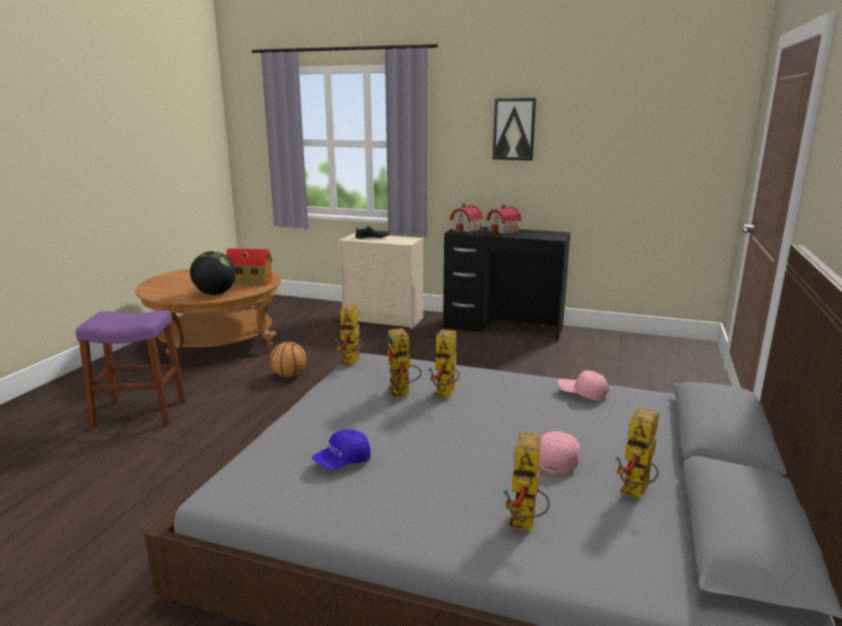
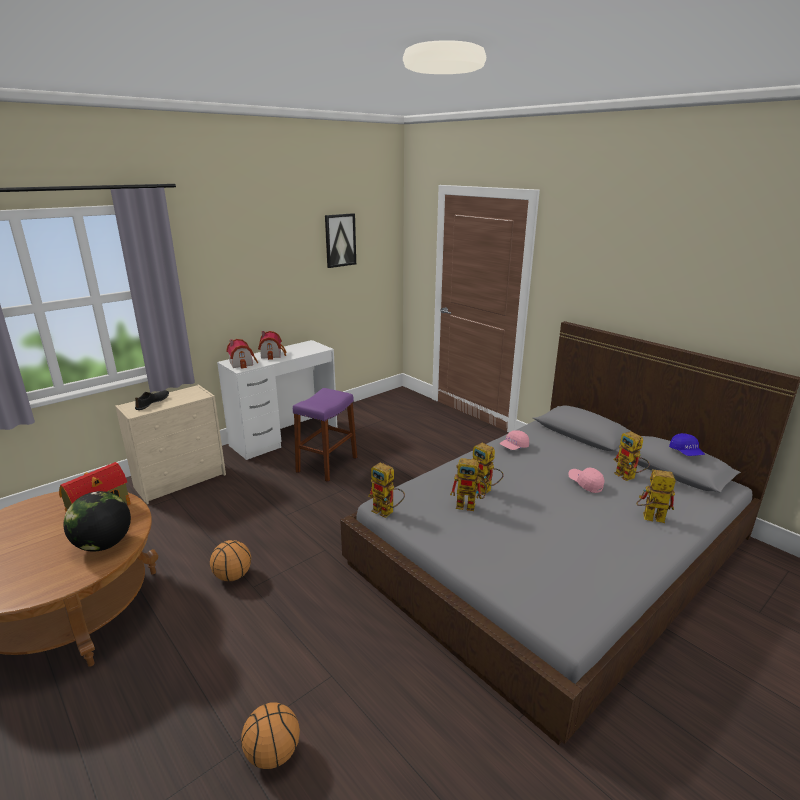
camera: 60 degrees left, 5 degrees up
purple stool [76,310,186,427] -> purple stool moved to [293,388,357,482]
blue cap [312,430,370,470] -> blue cap moved to [669,433,705,456]
black desk [443,227,570,341] -> white desk [217,340,337,460]
picture [493,98,536,160] -> picture moved to [325,213,356,268]
toy robot [503,432,550,531] -> toy robot turned 150 degrees clockwise [636,469,676,523]
none -> basketball [241,702,300,769]

